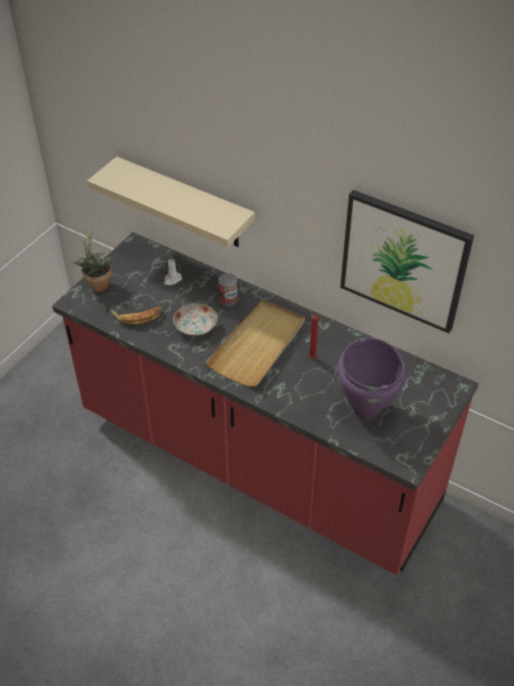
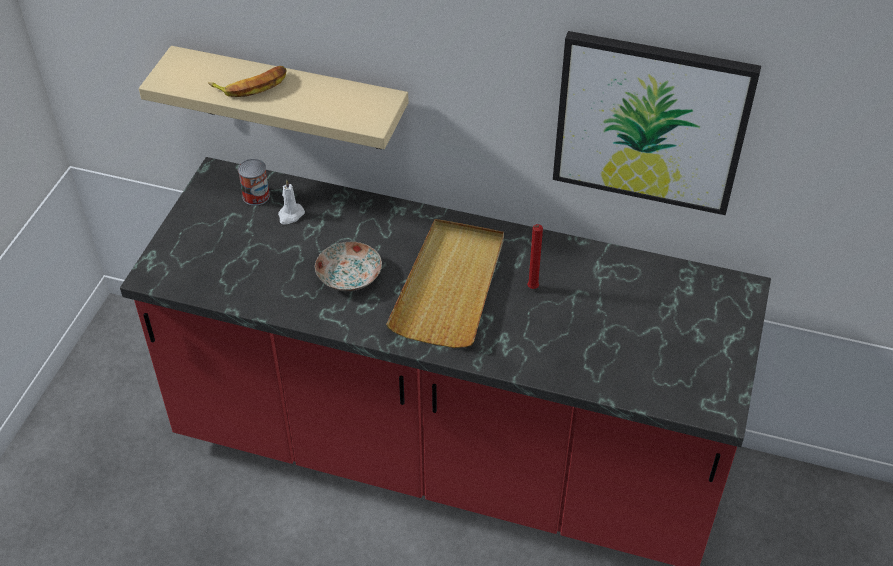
camera: 15 degrees left, 0 degrees up
potted plant [73,223,113,292] -> none
banana [111,307,162,325] -> banana moved to [208,66,287,97]
can [218,273,238,305] -> can moved to [238,159,270,206]
purple cooking pot [337,337,406,419] -> none

